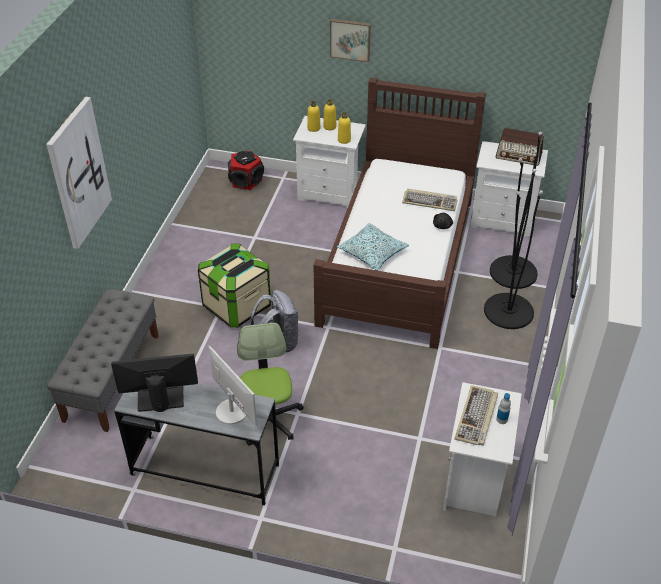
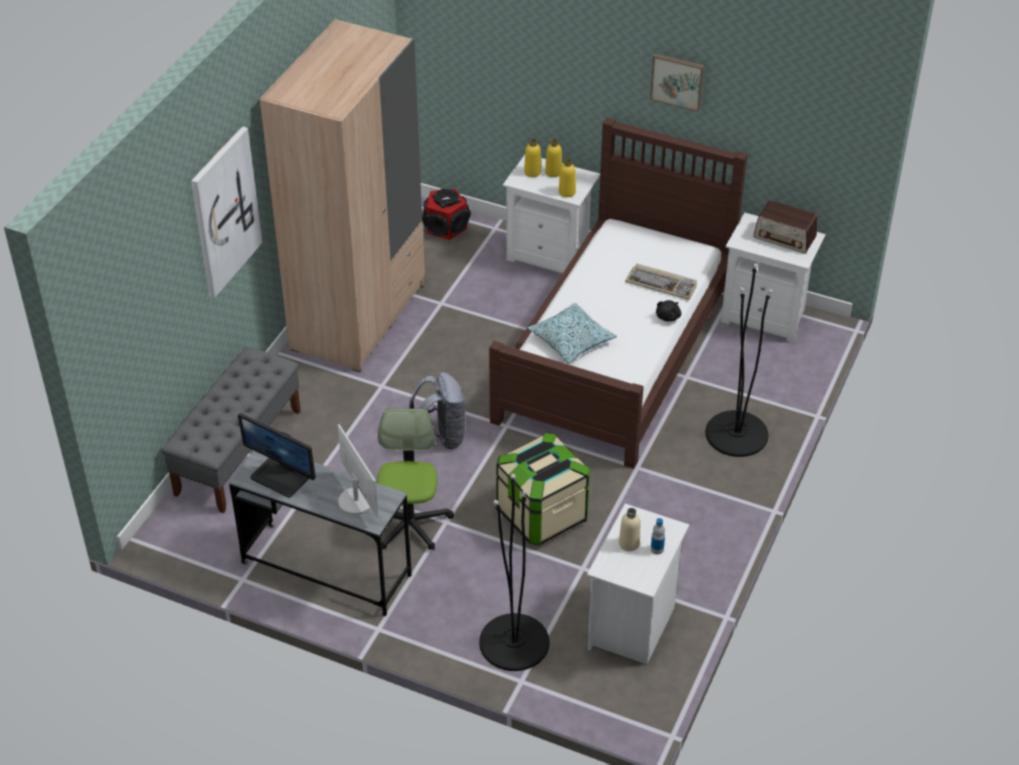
camera: 10 degrees right, 0 degrees up
monitor [111,354,198,412] -> monitor turned 150 degrees counterclockwise [238,413,316,498]
storage box [198,244,271,327] -> storage box moved to [496,433,590,545]
picture [330,19,371,62] -> picture moved to [650,53,705,112]
keyboard [454,385,498,445] -> beige bottle [619,508,641,551]
black floor lamp [490,132,542,289] -> black floor lamp moved to [479,474,550,671]
none -> beige wardrobe [260,19,425,372]

